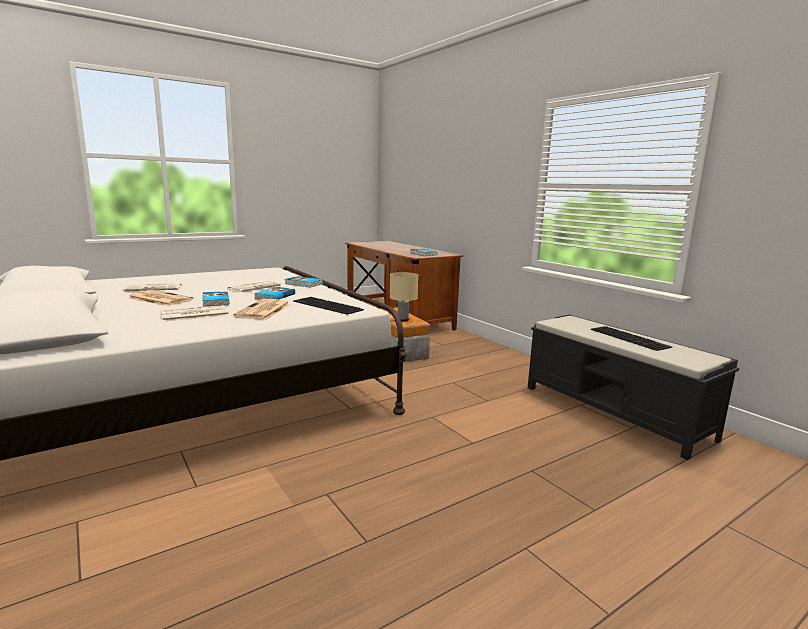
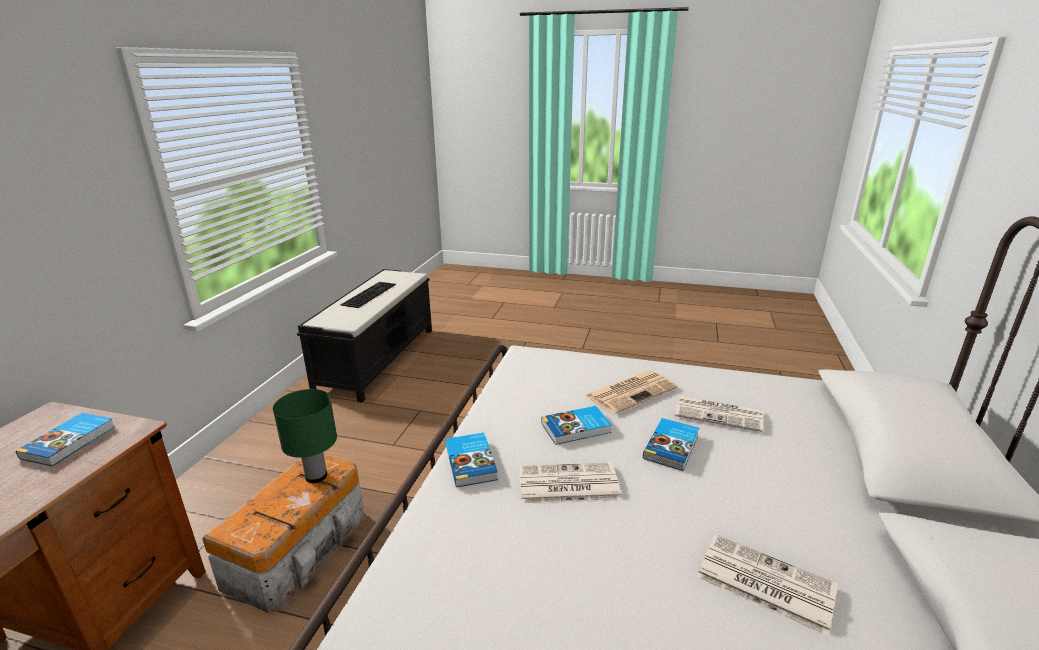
camera: 130 degrees left, 10 degrees up
newspaper [129,290,194,306] -> none
keyboard [293,297,364,315] -> none
beige table lamp [390,272,418,322] -> green table lamp [273,389,337,483]

